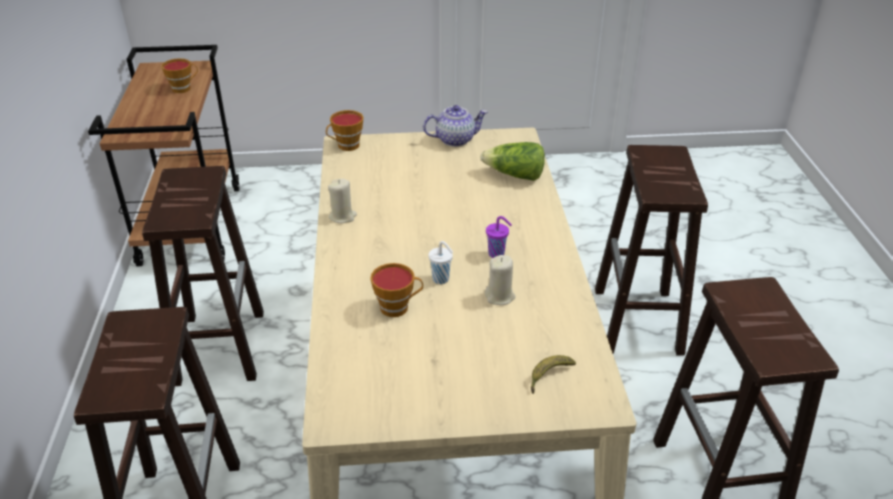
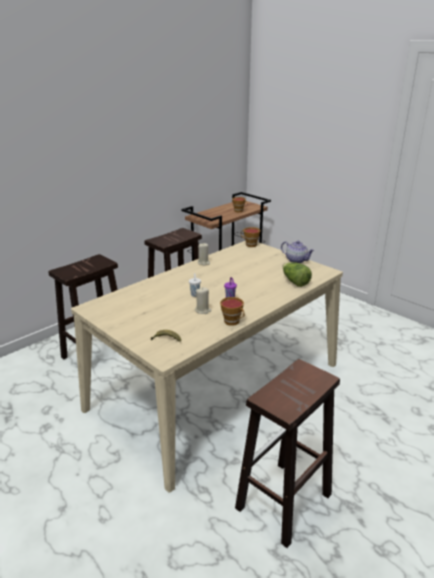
camera: 50 degrees right, 10 degrees down
cup [370,263,423,317] -> cup moved to [220,297,245,326]
brown stool [595,145,708,356] -> none

